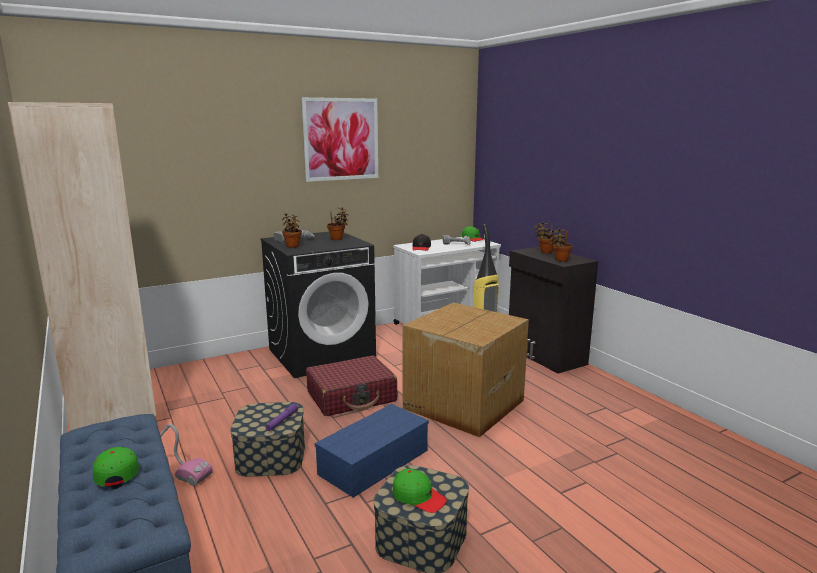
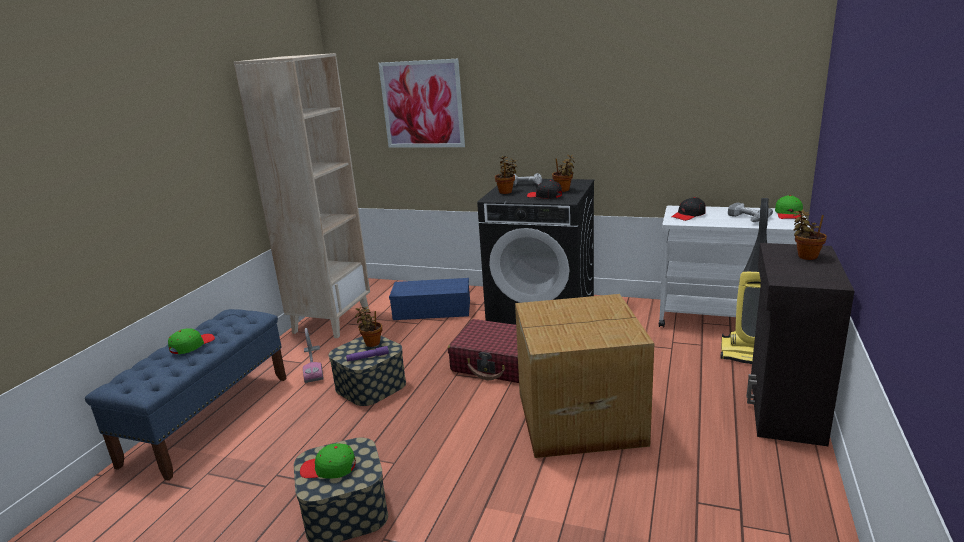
camera: 50 degrees right, 5 degrees up
picture [301,97,378,182] -> picture moved to [378,59,465,148]
blue storage box [315,404,429,498] -> blue storage box moved to [389,278,470,320]
green cap [393,469,447,513] -> green cap turned 105 degrees clockwise [300,443,356,478]
potted plant [548,228,573,262] -> potted plant moved to [355,306,382,347]
none -> black cap [527,180,562,199]

